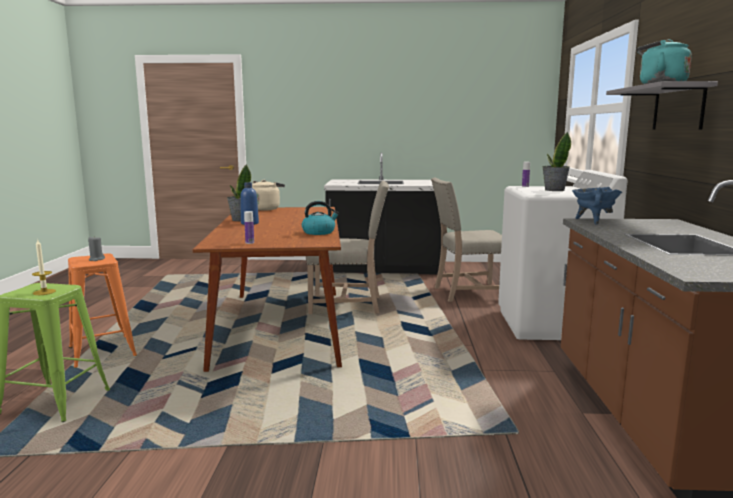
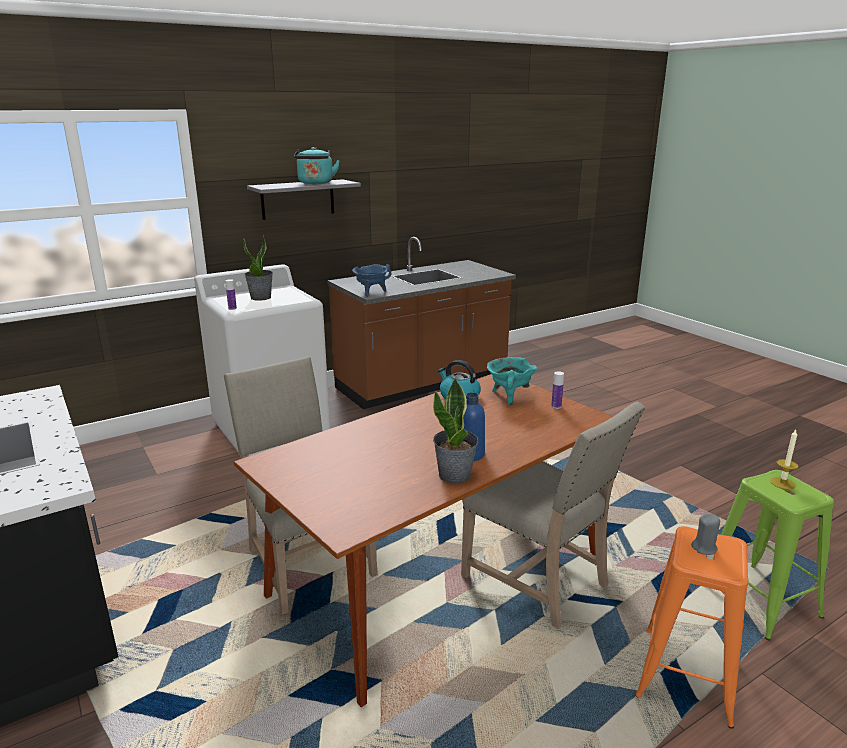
camera: 125 degrees left, 10 degrees up
beige kettle [252,180,285,211] -> none
beige chair [431,178,502,302] -> beige chair moved to [461,402,645,629]
none -> turquoise cooking pot [487,357,537,406]

